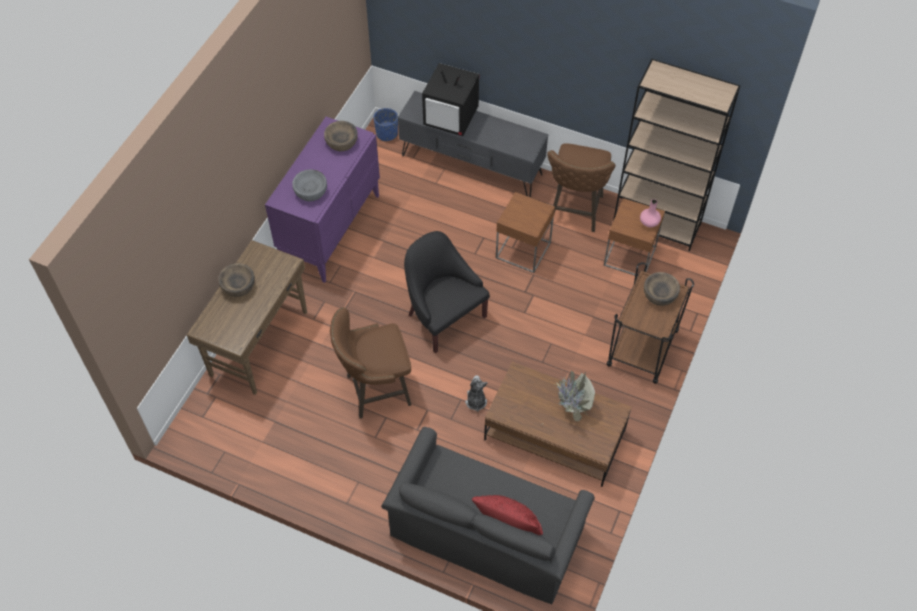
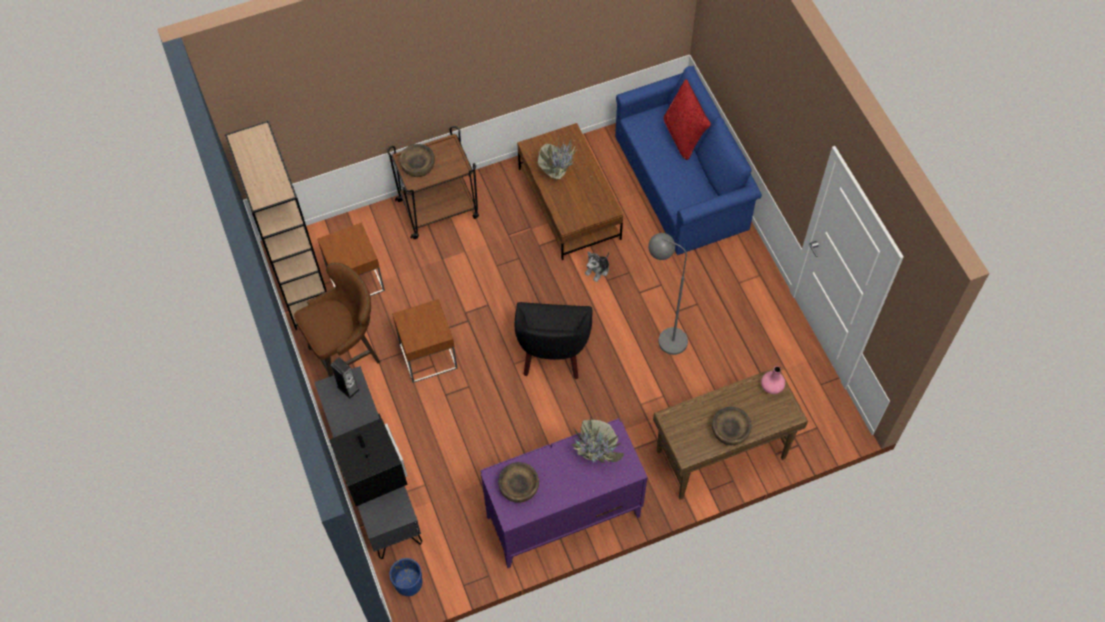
camera: 135 degrees left, 5 degrees up
grey bowl [292,169,327,201] -> potted plant [567,417,627,492]
brown stool [330,308,411,419] -> grey floor lamp [648,233,688,355]
grey sofa [381,427,595,604] -> blue sofa [615,66,762,255]
pink vase [640,199,661,227] -> pink vase moved to [761,366,785,394]
none -> speaker [331,357,359,399]

